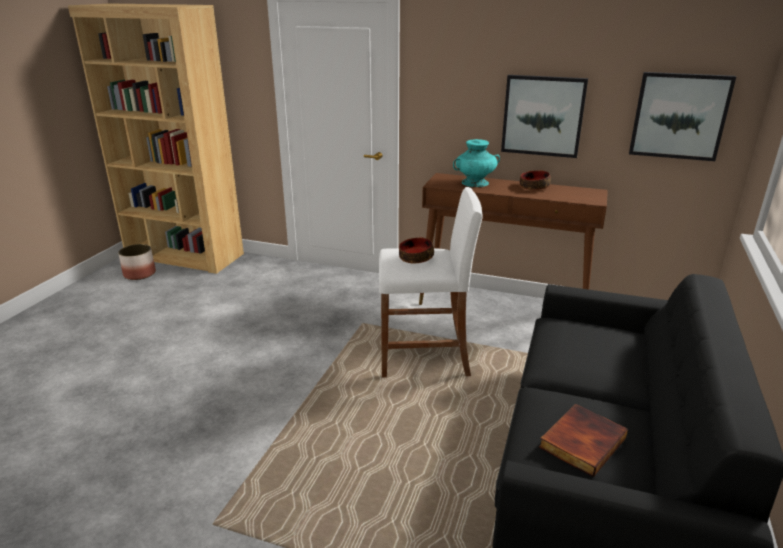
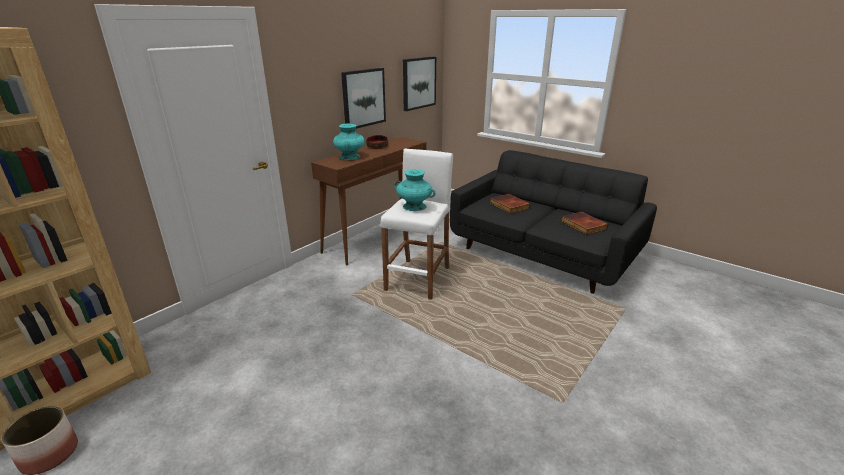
camera: 70 degrees left, 0 degrees up
bowl [399,238,434,263] -> turquoise vase [394,169,435,211]
none -> book [490,194,530,214]

